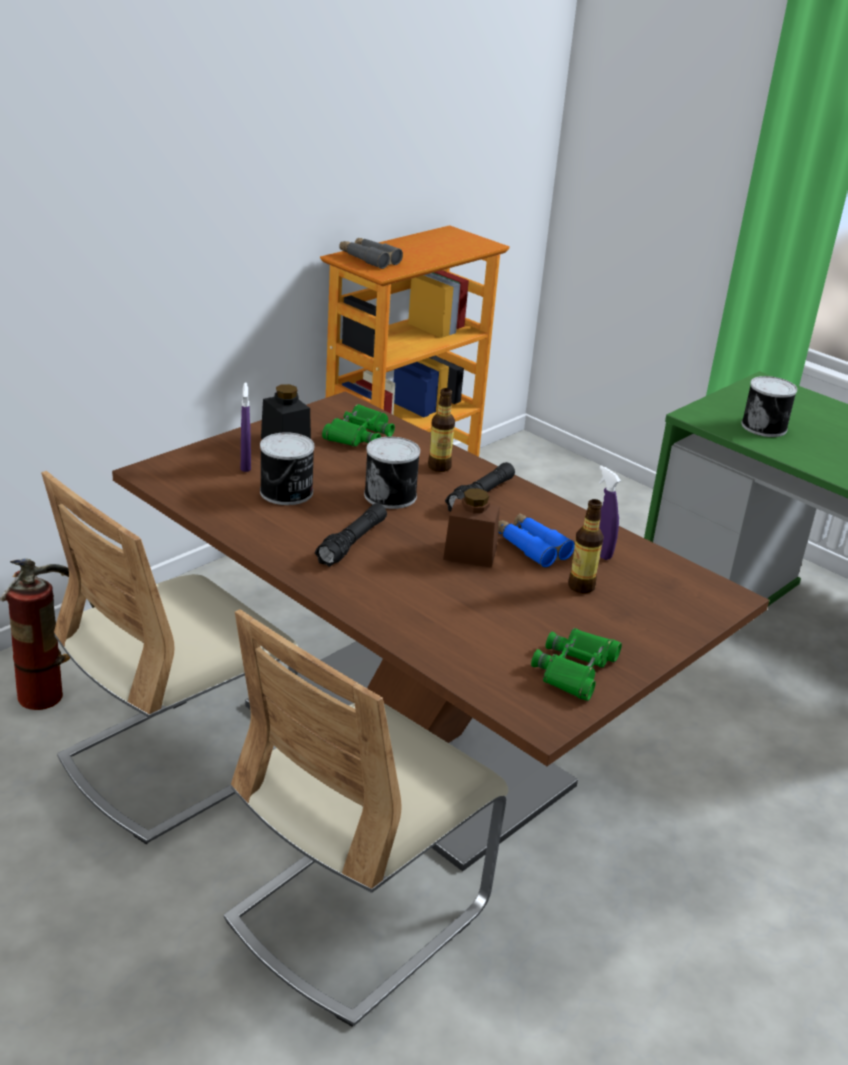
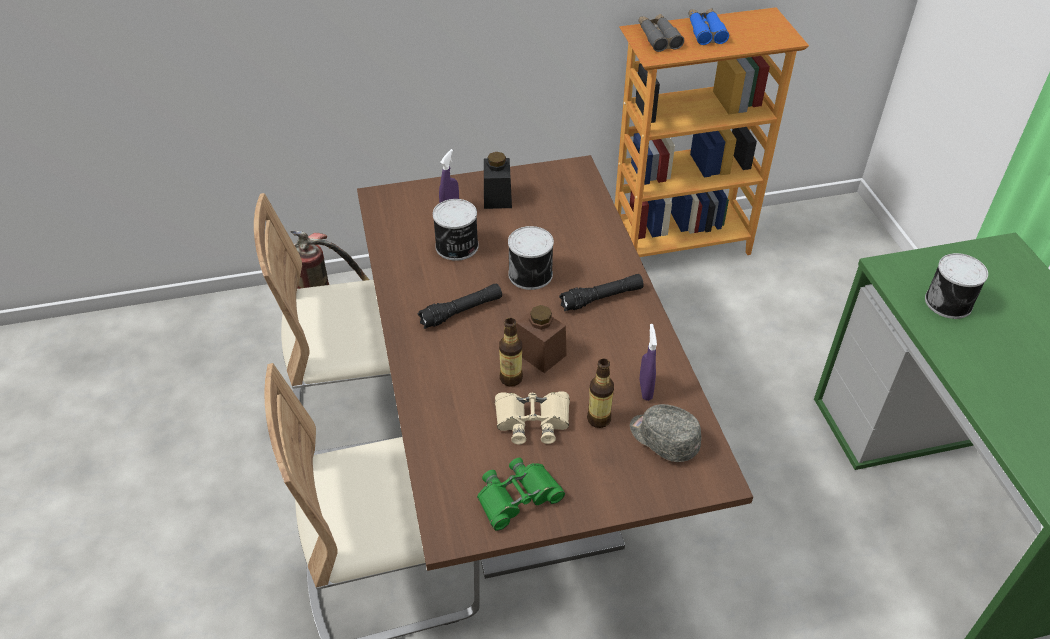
camera: 35 degrees right, 15 degrees up
green binoculars [322,404,395,447] -> none
bottle [428,388,455,472] -> bottle moved to [499,318,523,387]
blue binoculars [498,513,575,567] -> blue binoculars moved to [689,8,729,45]
none -> beige binoculars [495,391,570,444]
none -> grey cap [630,404,701,462]

